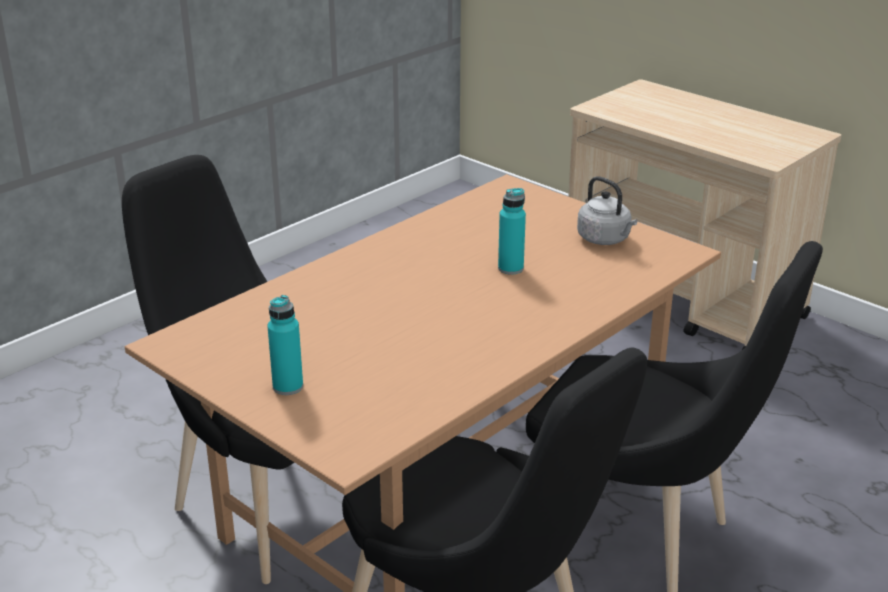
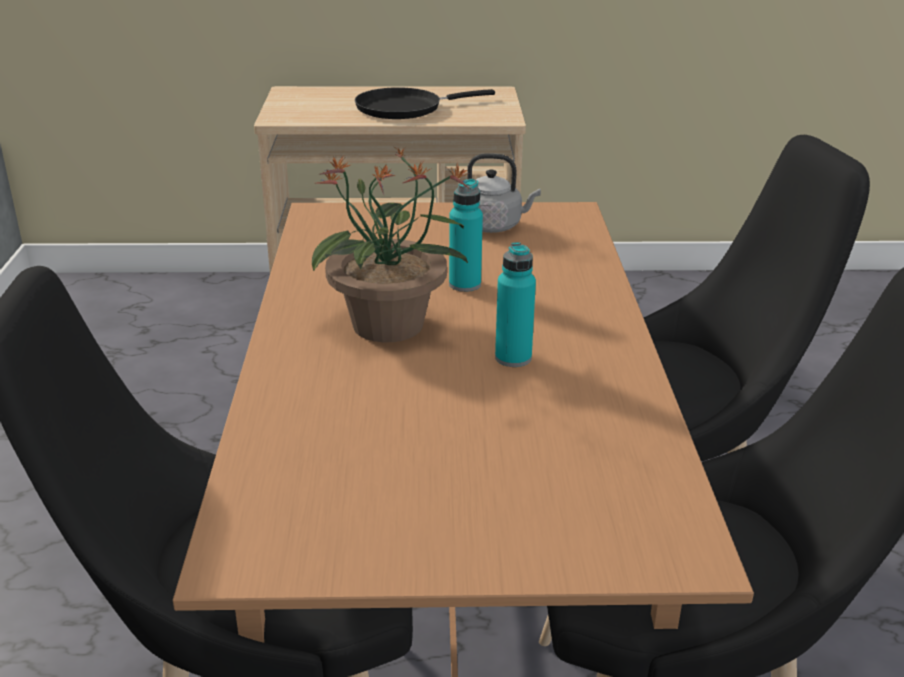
camera: 45 degrees left, 0 degrees up
turquoise bottle [267,295,303,395] -> turquoise bottle moved to [495,242,536,367]
none -> potted plant [312,147,470,342]
none -> black frying pan [355,87,495,119]

